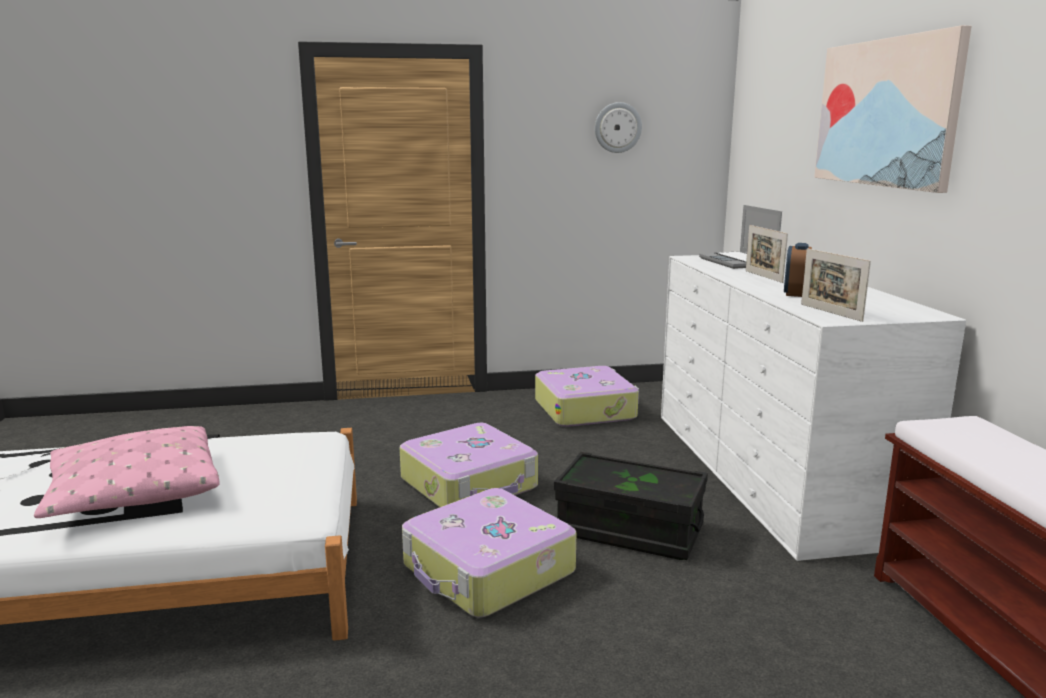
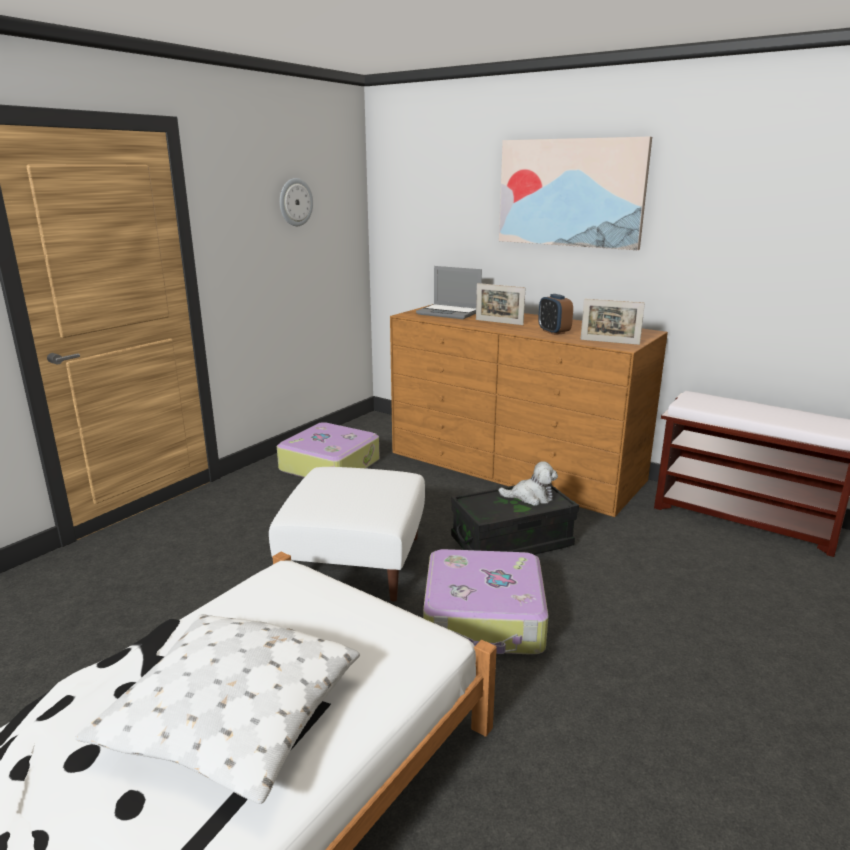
camera: 45 degrees left, 5 degrees up
pink pillow [34,426,220,518] -> white pillow [75,614,360,804]
suitcase [399,423,538,507] -> white ottoman [269,467,425,602]
white dresser [661,255,966,561] -> brown dresser [390,304,668,517]
none -> plush toy [498,461,558,506]

